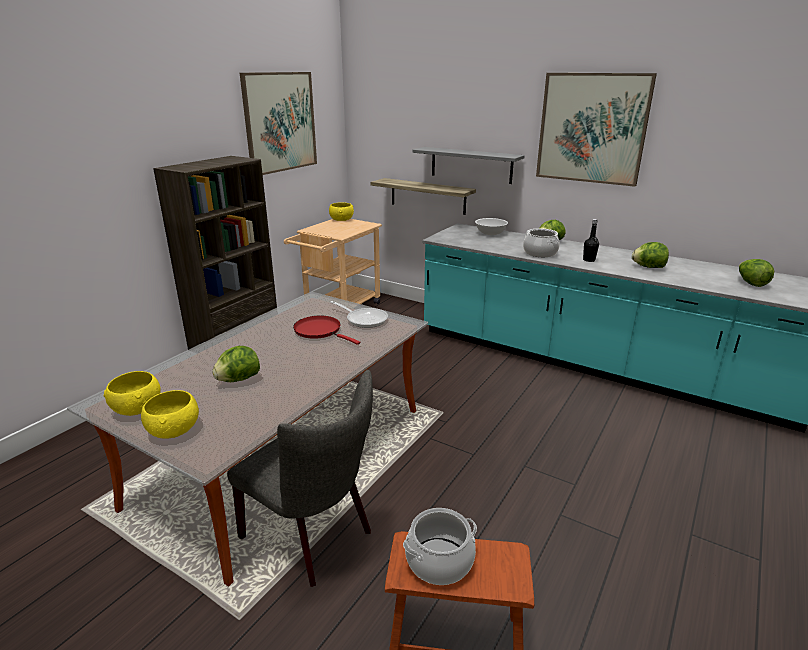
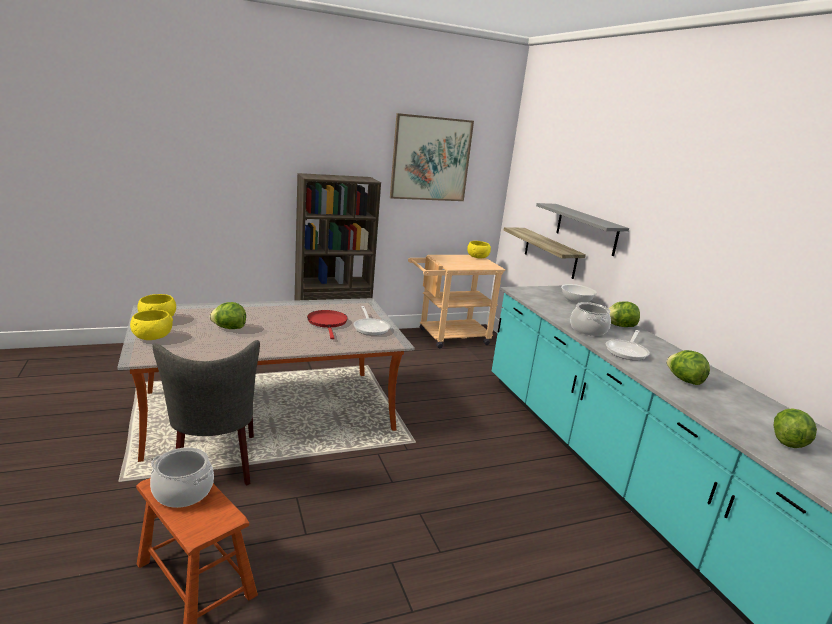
camera: 35 degrees right, 5 degrees down
picture [536,73,657,187] -> none
black bottle [583,219,599,262] -> frying pan [606,330,650,361]

